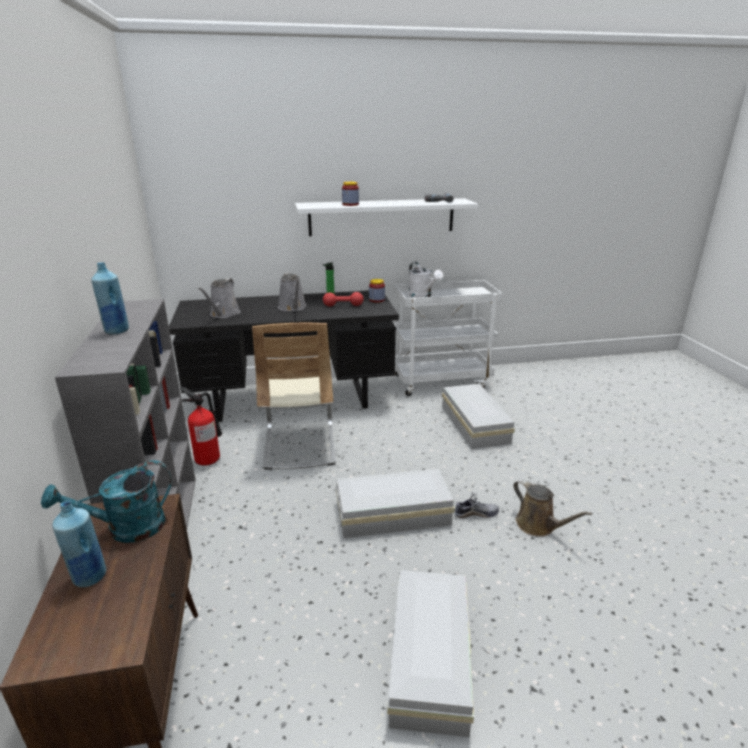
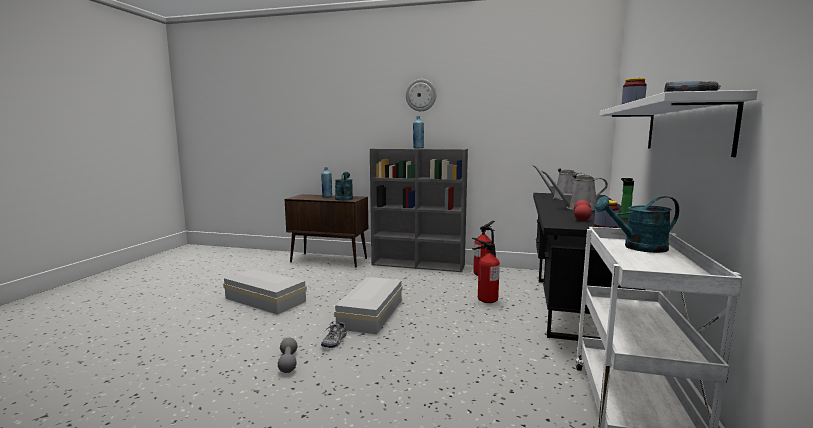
camera: 115 degrees right, 15 degrees down
beige chair [252,323,336,470] -> fire extinguisher [472,238,500,303]
white watering can [408,262,443,298] -> turquoise watering can [595,196,679,253]
white storage box [442,384,515,449] -> none
brown watering can [513,479,592,537] -> grey dumbbell [278,338,298,373]
none -> wall clock [406,79,436,111]

